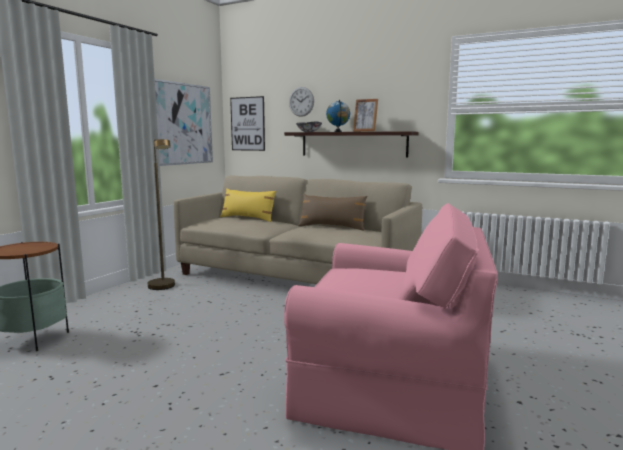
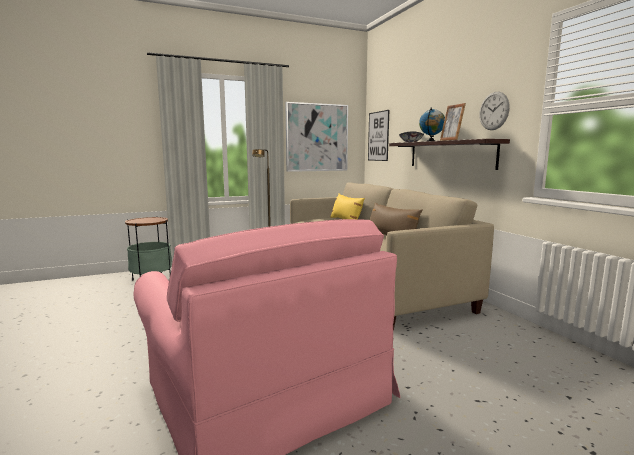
camera: 40 degrees right, 0 degrees up
wall clock [289,87,314,117] -> wall clock moved to [479,92,510,130]

